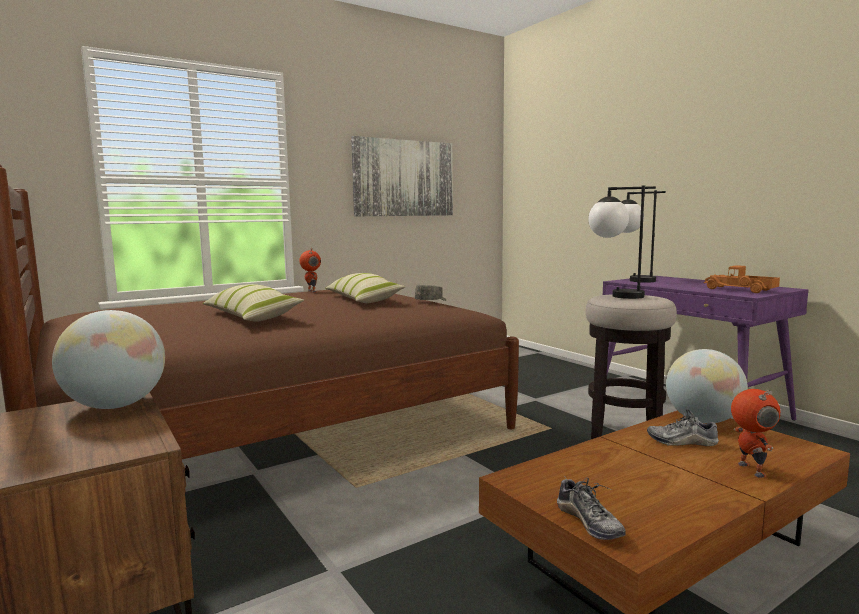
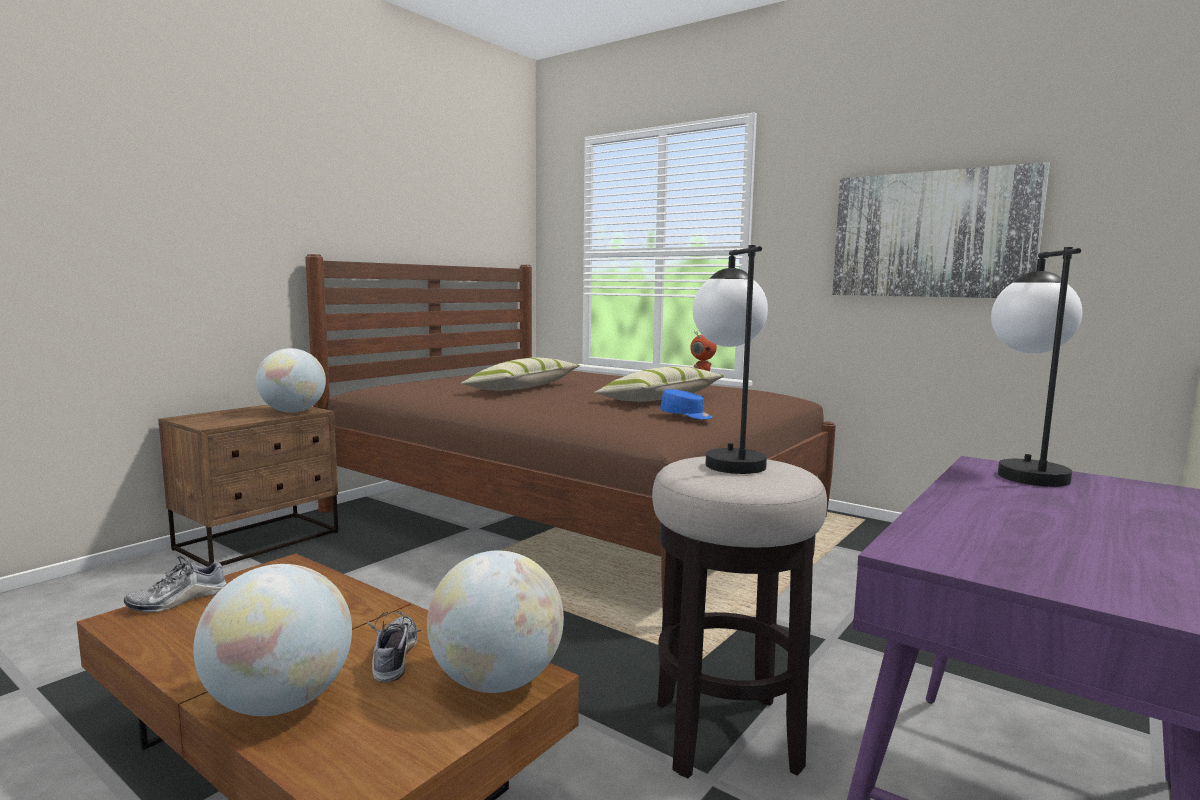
camera: 70 degrees right, 0 degrees up
grey cap [415,285,447,301] -> blue cap [660,389,713,419]
toy truck [704,265,780,293] -> none
toy robot [731,389,781,478] -> globe [193,564,352,716]

